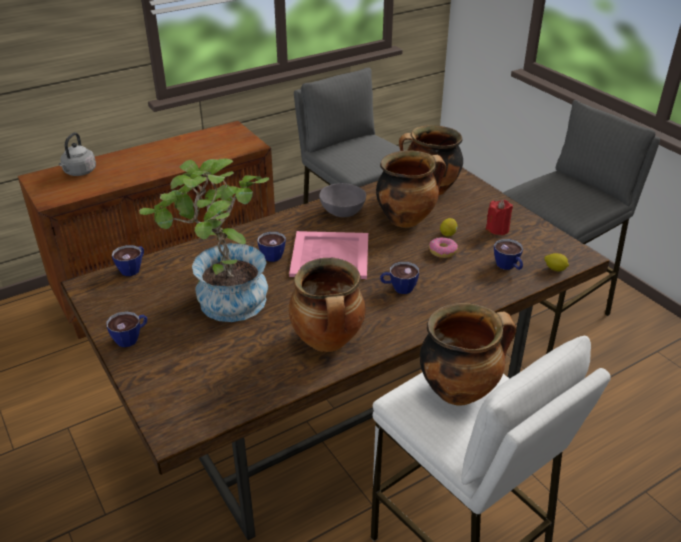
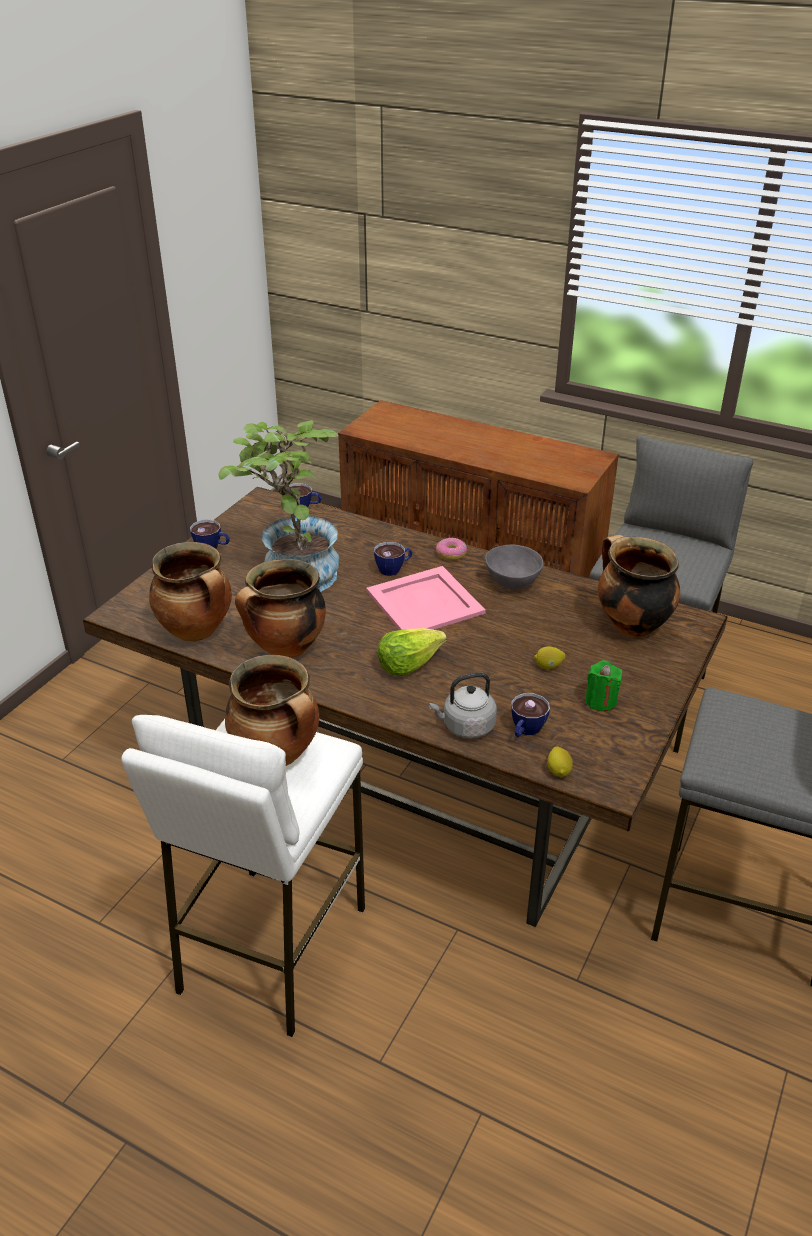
camera: 60 degrees right, 0 degrees up
grey kettle [59,132,96,176] -> grey kettle moved to [429,672,497,738]
cooking pot [376,150,446,228] -> cooking pot moved to [149,542,232,642]
cup [380,262,419,294] -> lettuce [378,628,447,676]
donut [429,237,458,258] -> donut moved to [436,538,467,560]
red candle [486,200,513,235] -> green candle [585,660,623,711]

